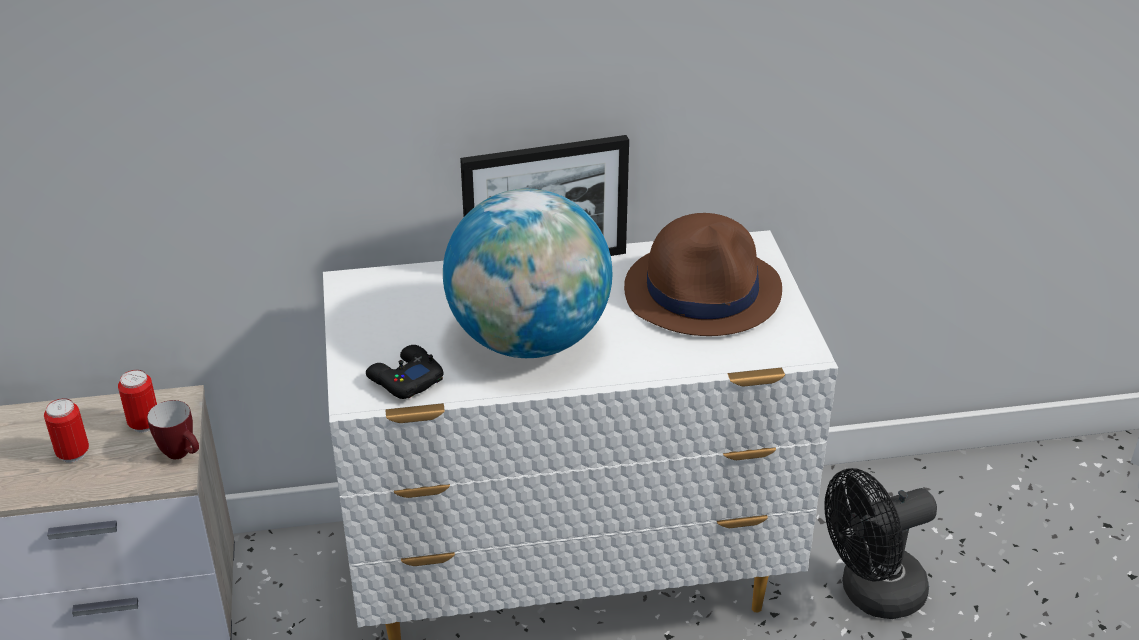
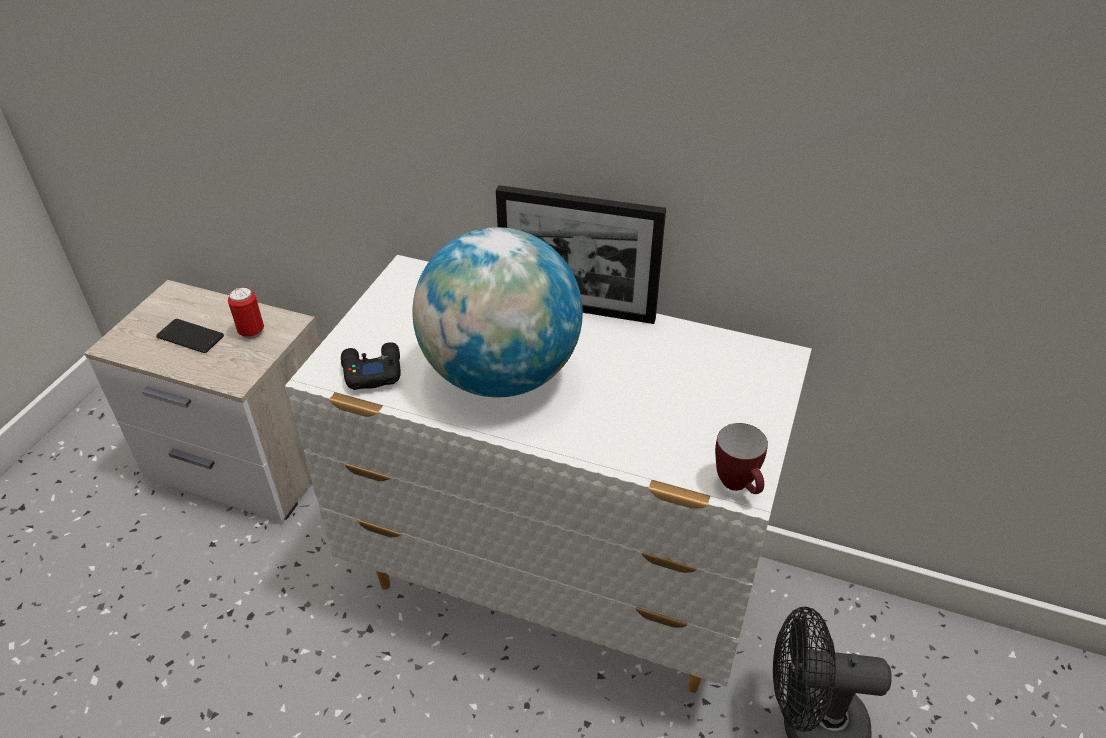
camera: 30 degrees right, 5 degrees up
can [44,398,89,463] -> phone [156,319,224,353]
mug [147,400,199,459] -> mug moved to [715,423,768,494]
brown hat [624,213,782,336] -> none

